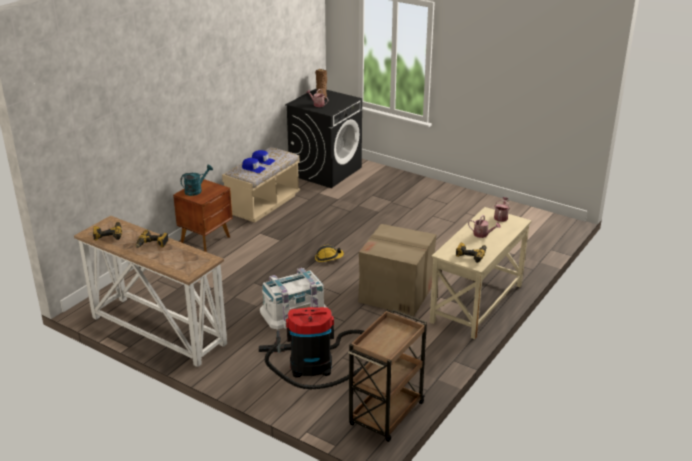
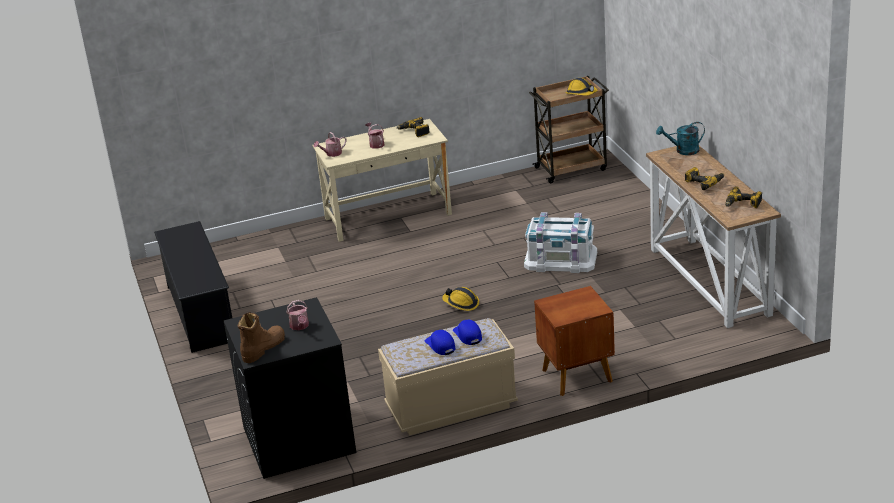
camera: 140 degrees left, 0 degrees up
turquoise watering can [180,165,213,196] -> turquoise watering can moved to [656,122,705,155]
vacuum cleaner [259,307,369,389] -> none
cardboard box [358,224,437,316] -> none
none -> black shoe rack [154,221,232,353]
none -> hard hat [566,78,598,96]

